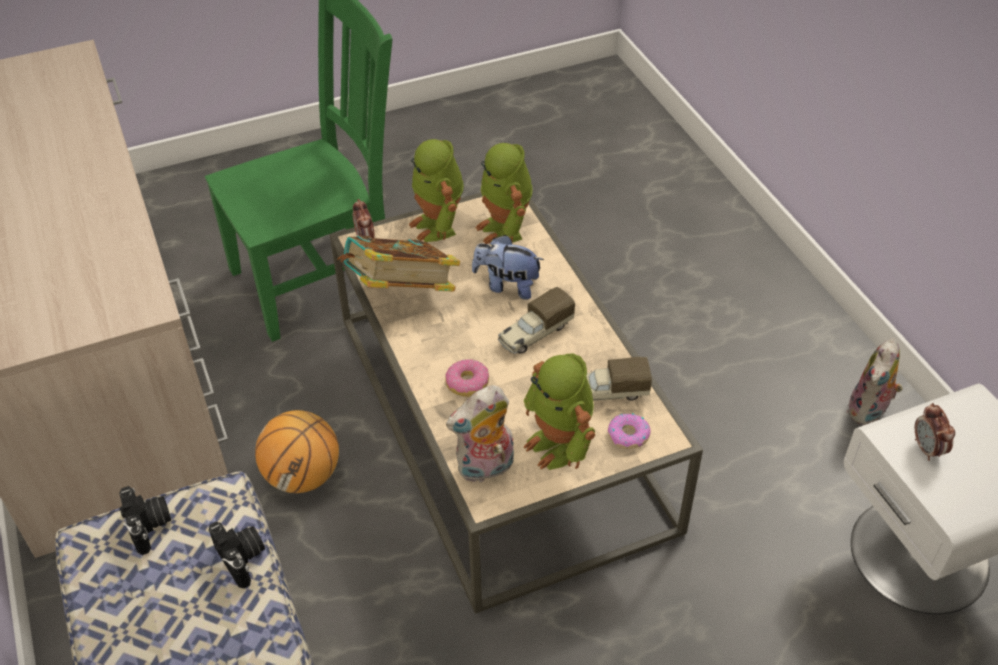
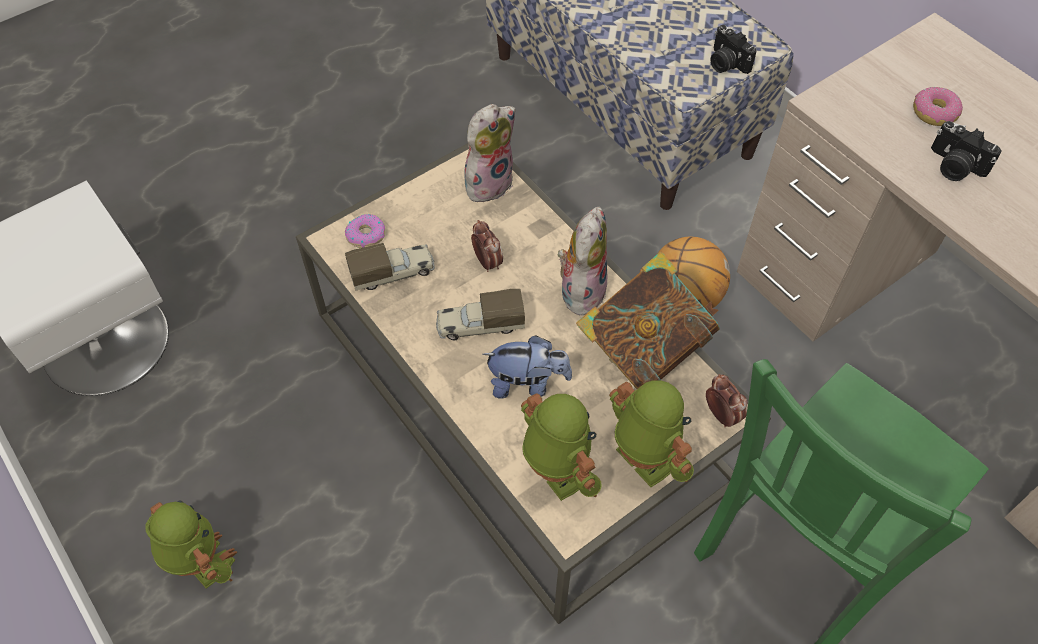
camera: 165 degrees right, 10 degrees up
camera [209,522,265,589] -> camera moved to [931,121,1002,181]
donut [445,359,489,397] -> donut moved to [913,87,963,126]
toy truck [498,287,575,354] -> toy truck turned 135 degrees counterclockwise [436,289,525,341]
toy robot [523,354,595,470] -> toy robot moved to [145,500,238,588]
plush toy [847,338,903,425] -> plush toy moved to [558,207,608,316]
alarm clock [915,403,955,461] -> alarm clock moved to [471,220,503,272]

